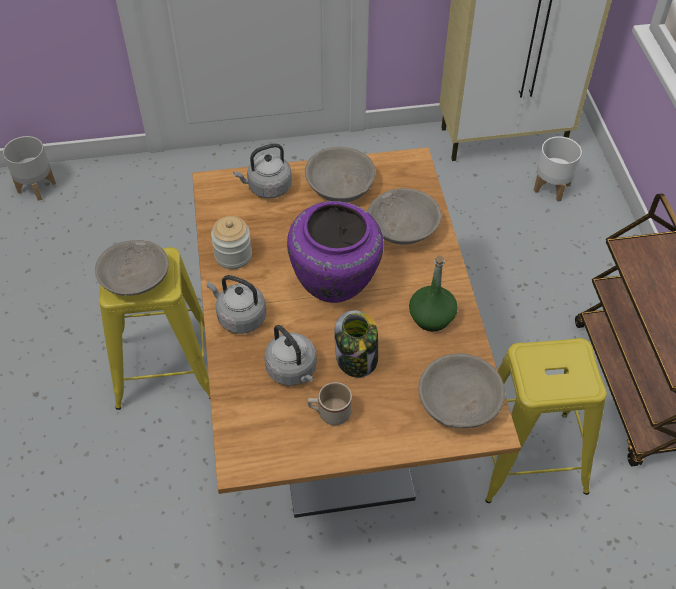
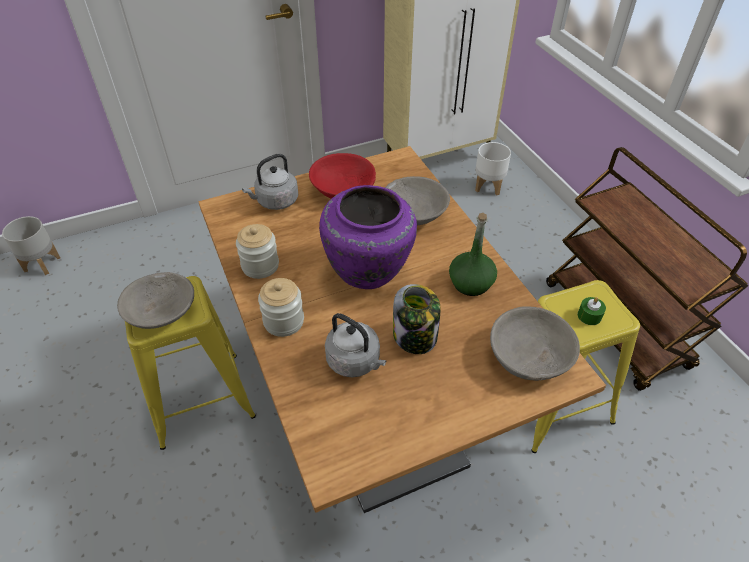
camera: 15 degrees left, 5 degrees down
grey kettle [207,275,266,334] -> jar [258,278,304,337]
grey bowl [305,147,375,203] -> red bowl [309,153,376,199]
beige mug [307,382,352,425] -> none
none -> green candle [578,297,606,325]

